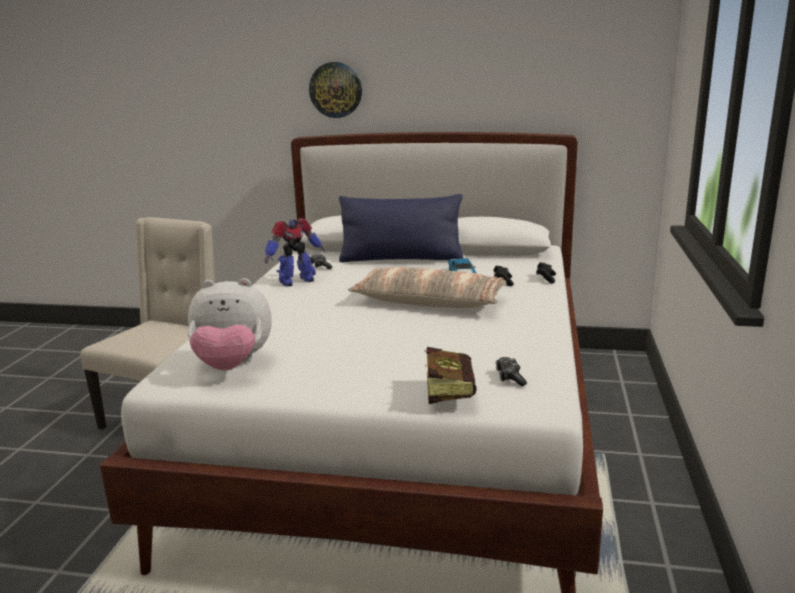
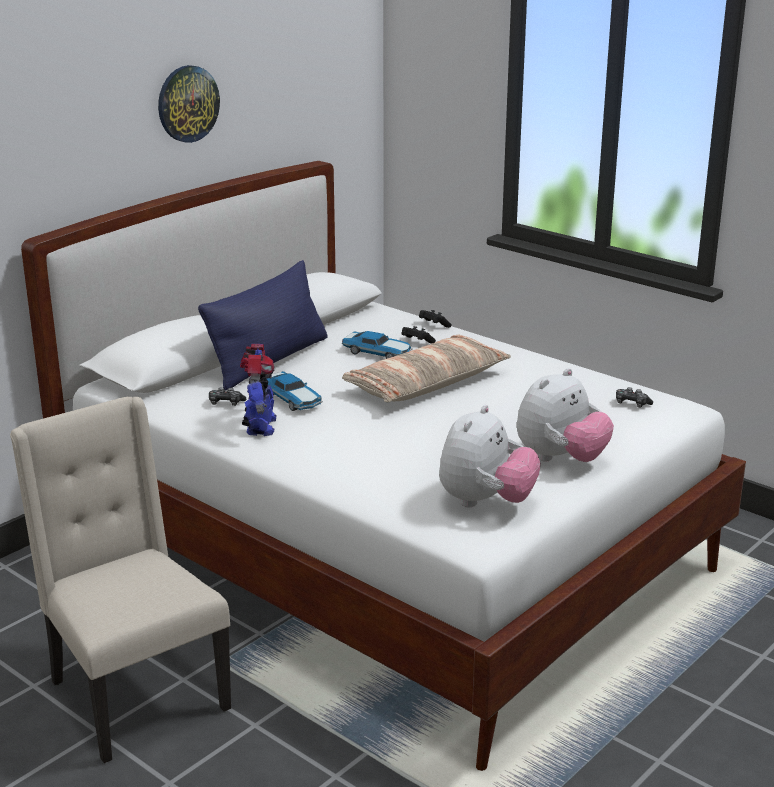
camera: 60 degrees left, 5 degrees up
wall clock [309,62,362,118] -> wall clock moved to [158,65,220,143]
book [424,347,477,404] -> none
none -> toy car [266,371,323,411]
none -> plush toy [517,368,614,462]

